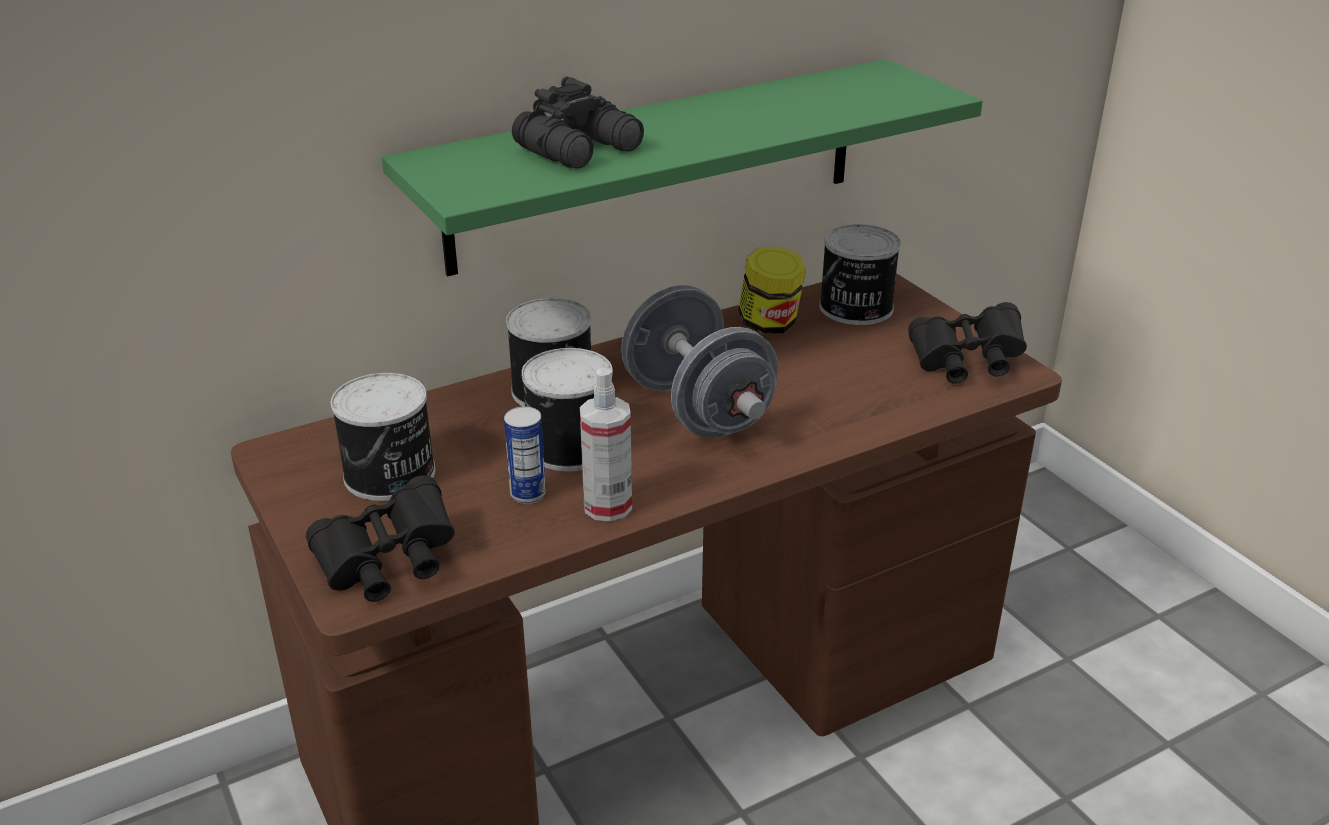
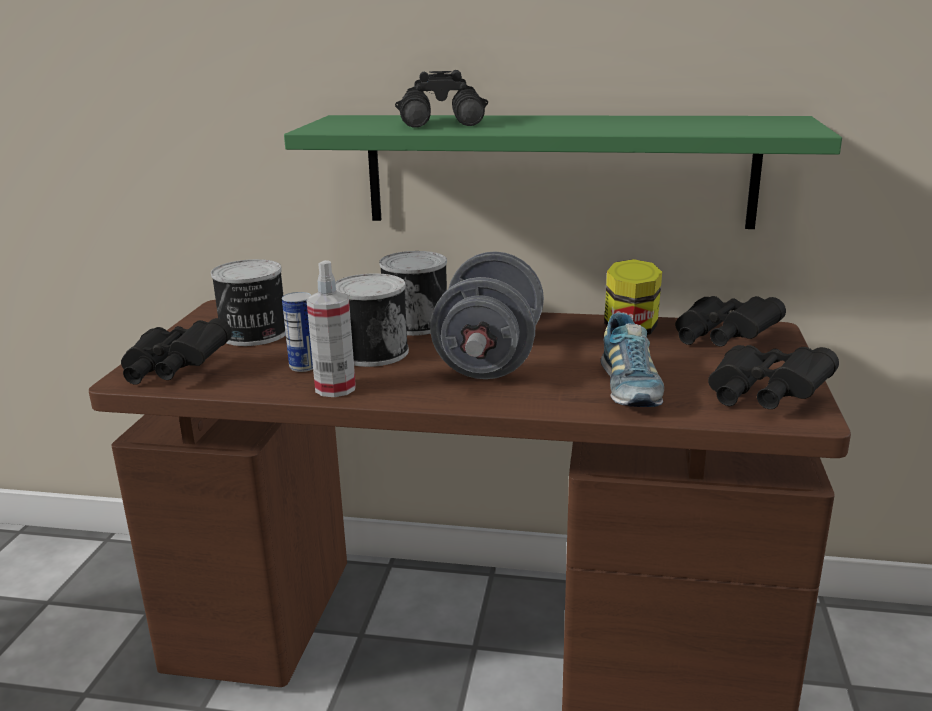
camera: 40 degrees right, 10 degrees down
can [819,224,901,325] -> black binoculars [675,296,786,347]
none -> shoe [601,313,664,407]

